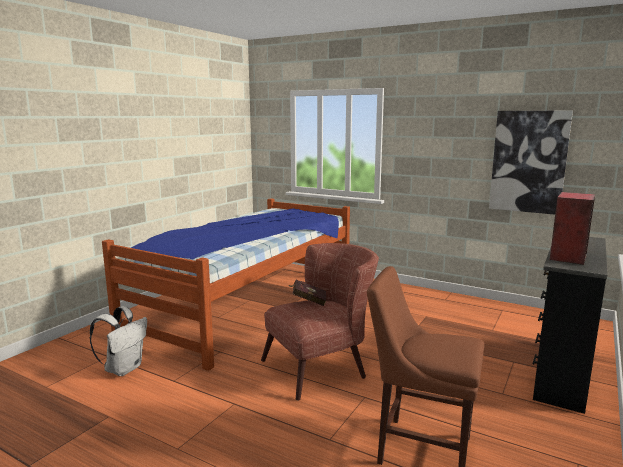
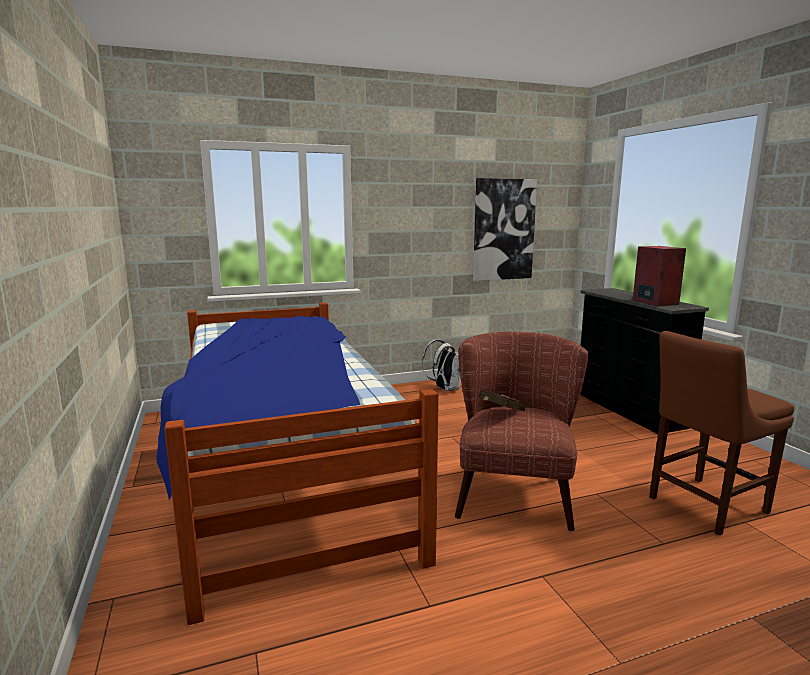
camera: 50 degrees left, 0 degrees up
white backpack [90,306,147,376] -> white backpack moved to [422,340,461,391]

